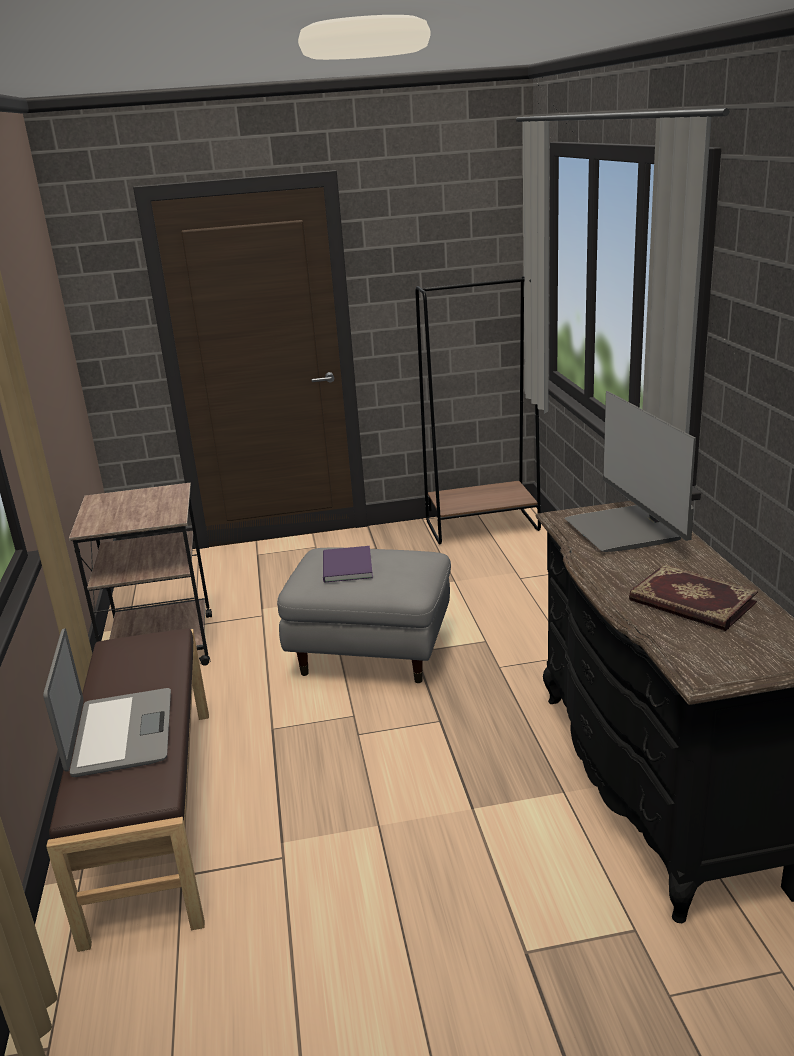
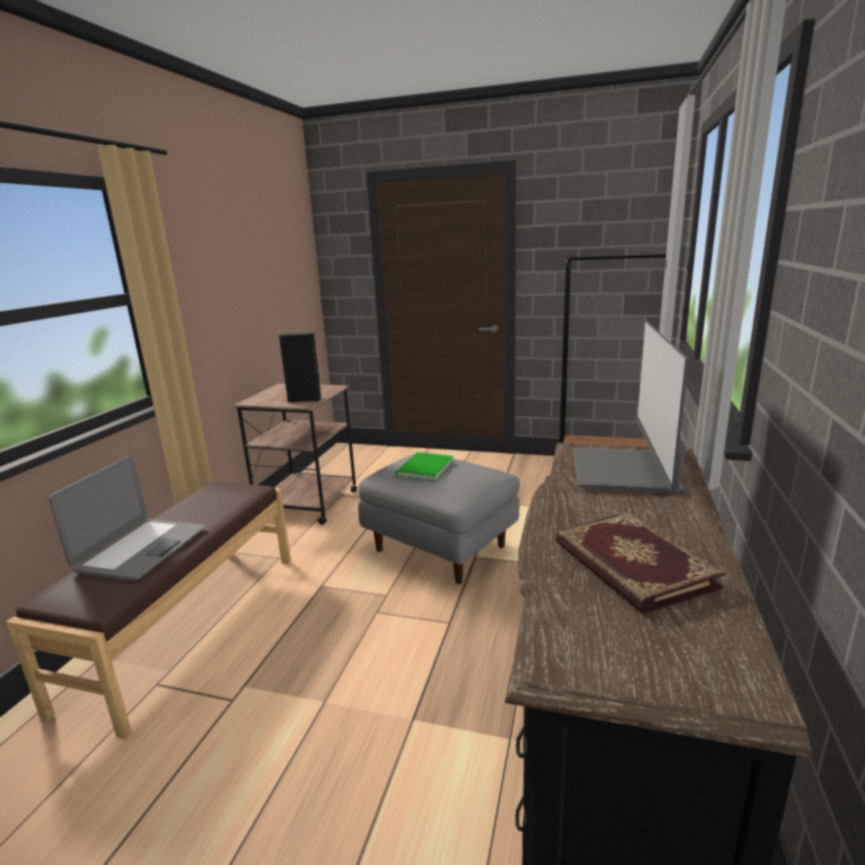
camera: 25 degrees right, 5 degrees down
purple book [323,546,373,582] -> green book [395,452,454,481]
none -> black speaker [279,332,322,402]

